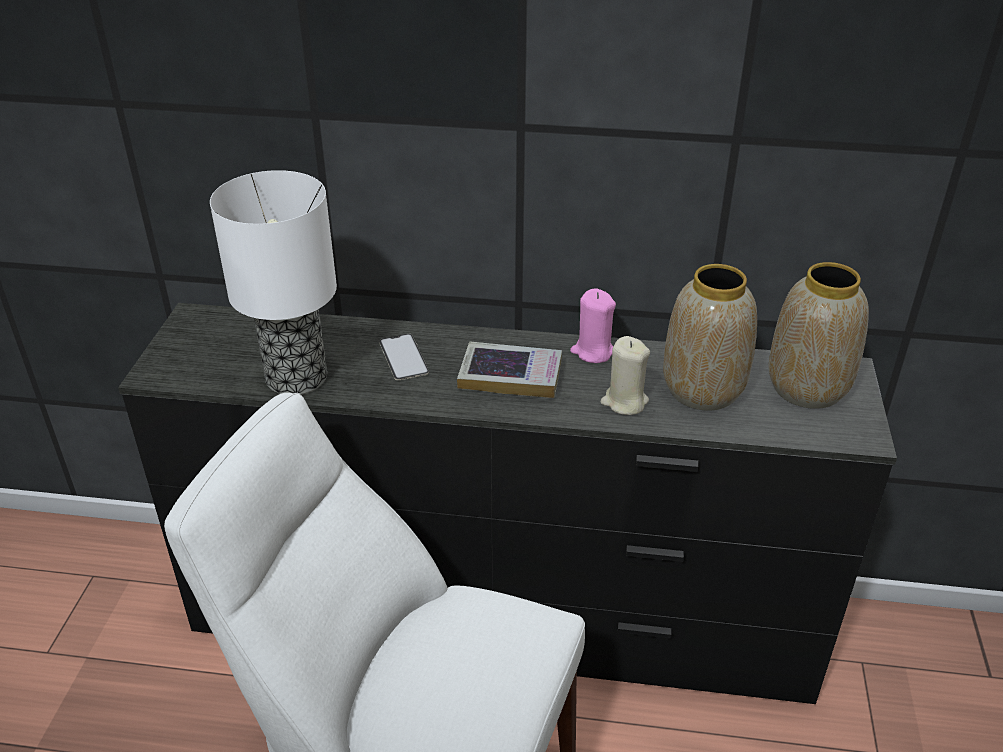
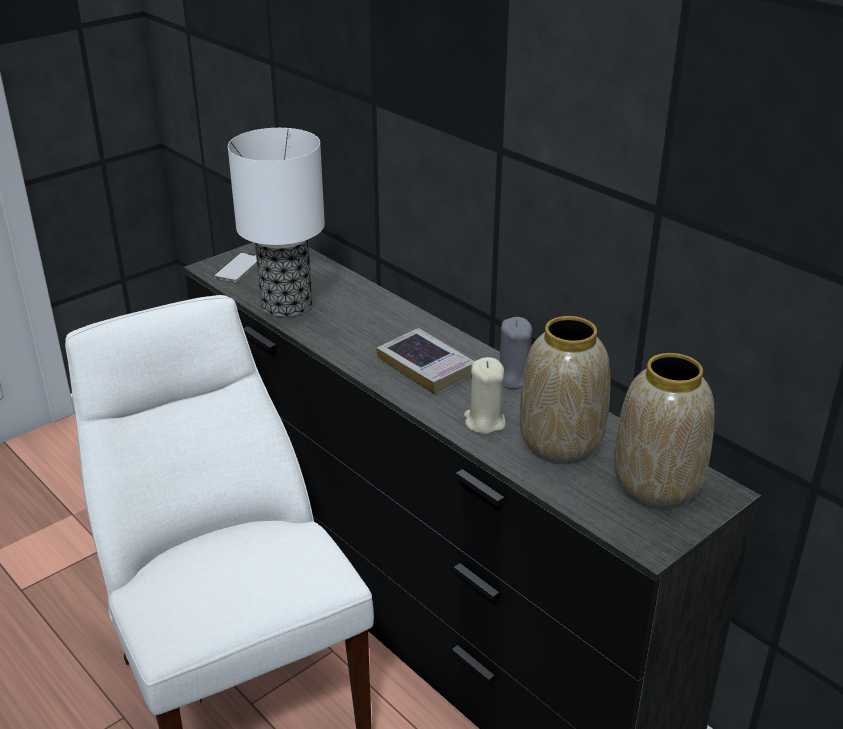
camera: 40 degrees right, 5 degrees down
phone [379,334,429,381] -> phone moved to [213,252,257,282]
pink candle [570,288,616,363] -> grey candle [500,317,532,389]

